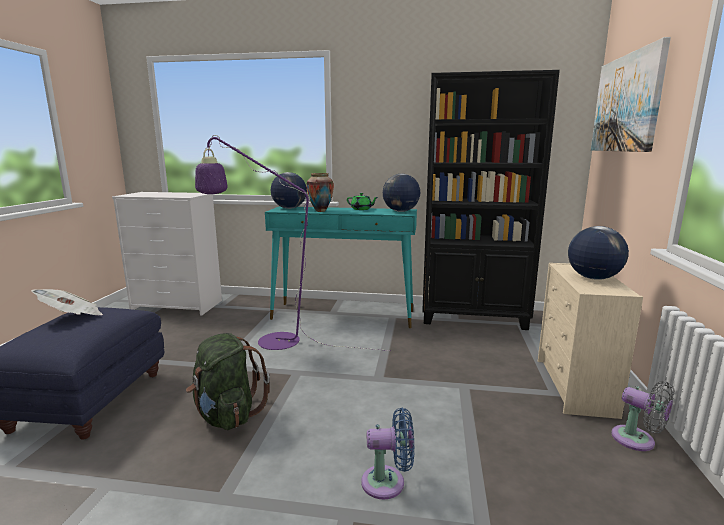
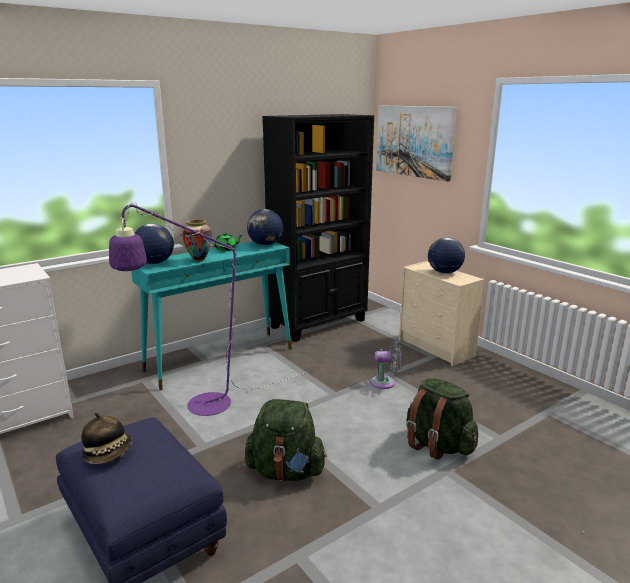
camera: 45 degrees left, 5 degrees up
newspaper [31,289,103,315] -> hat [81,413,132,464]
blue fan [361,408,414,500] -> green backpack [407,379,478,460]
grey fan [611,381,675,451] -> grey fan moved to [371,341,401,389]

